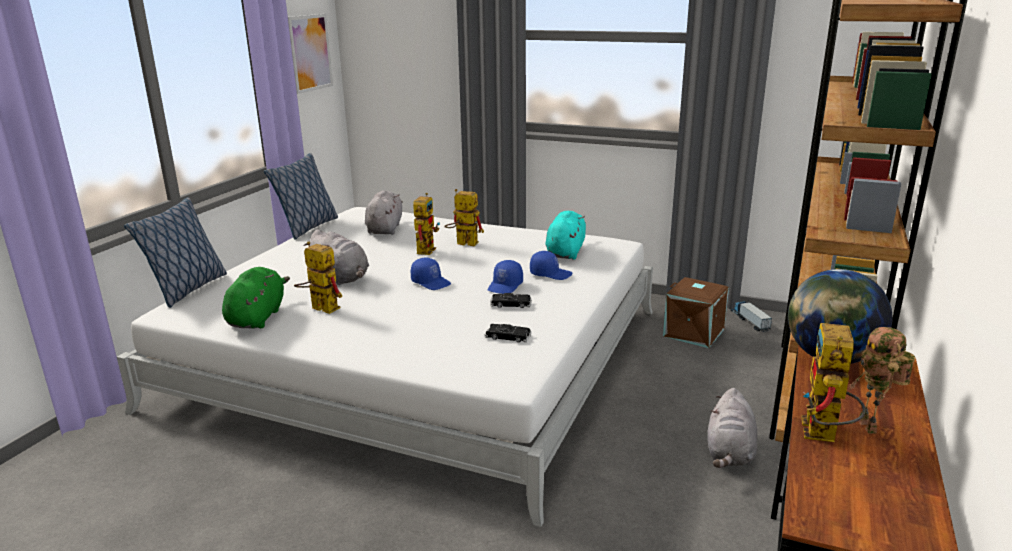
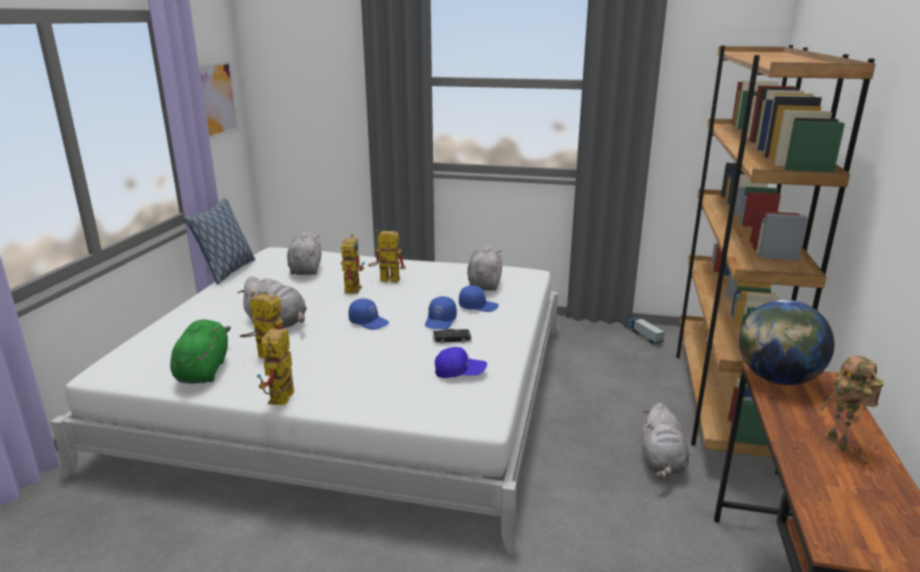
camera: 10 degrees left, 0 degrees up
pillow [124,197,227,308] -> none
black toy car [485,324,532,342] -> blue cap [435,347,487,378]
turquoise plush toy [545,211,586,260] -> grey plush toy [467,245,502,291]
brown storage box [663,277,729,348] -> none
toy robot [801,323,866,442] -> toy robot moved to [256,329,294,405]

